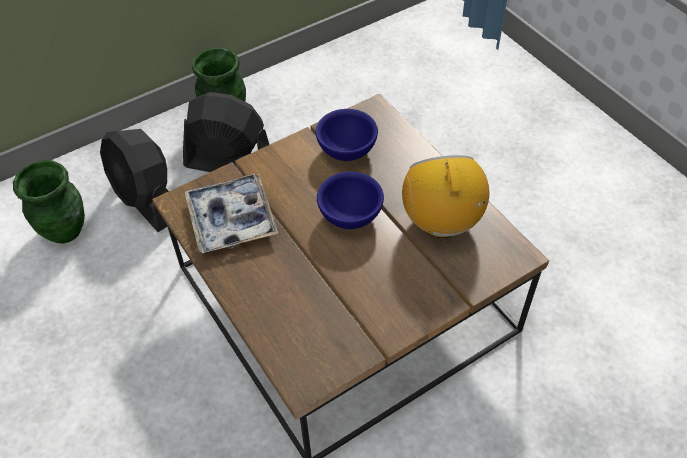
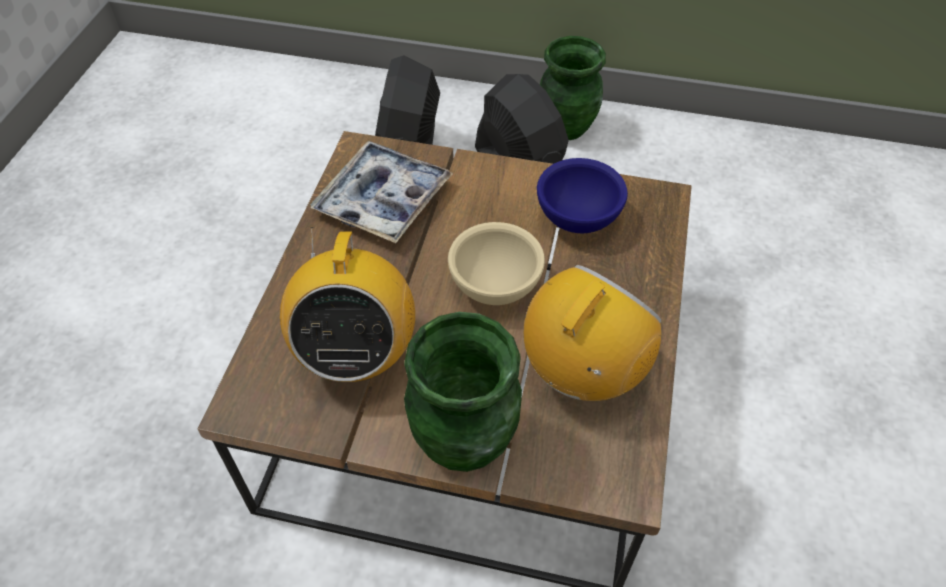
camera: 45 degrees right, 0 degrees up
green vase [13,160,85,244] -> green vase moved to [404,312,522,472]
blue bowl [317,171,384,229] -> beige bowl [448,222,545,305]
none -> radio [280,227,415,382]

